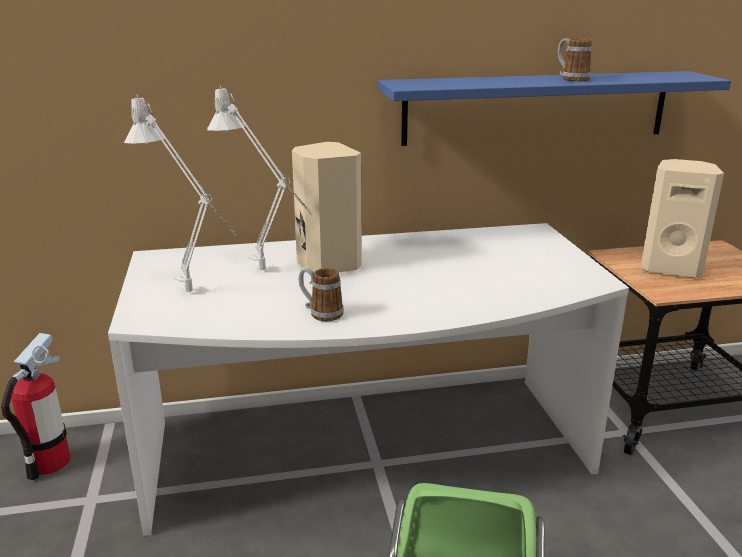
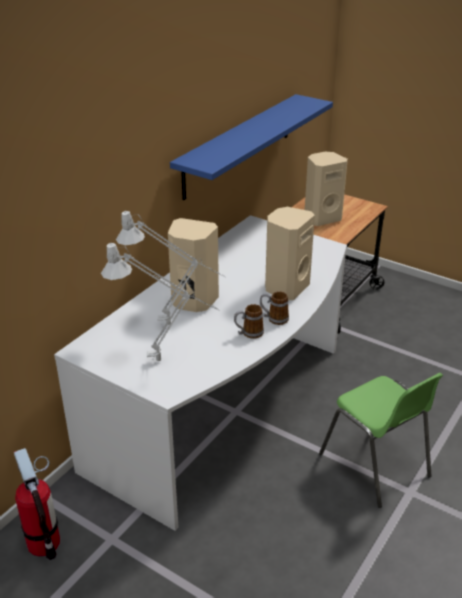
camera: 45 degrees left, 10 degrees up
mug [558,38,592,81] -> mug moved to [260,291,289,325]
none -> beige speaker [265,207,315,300]

